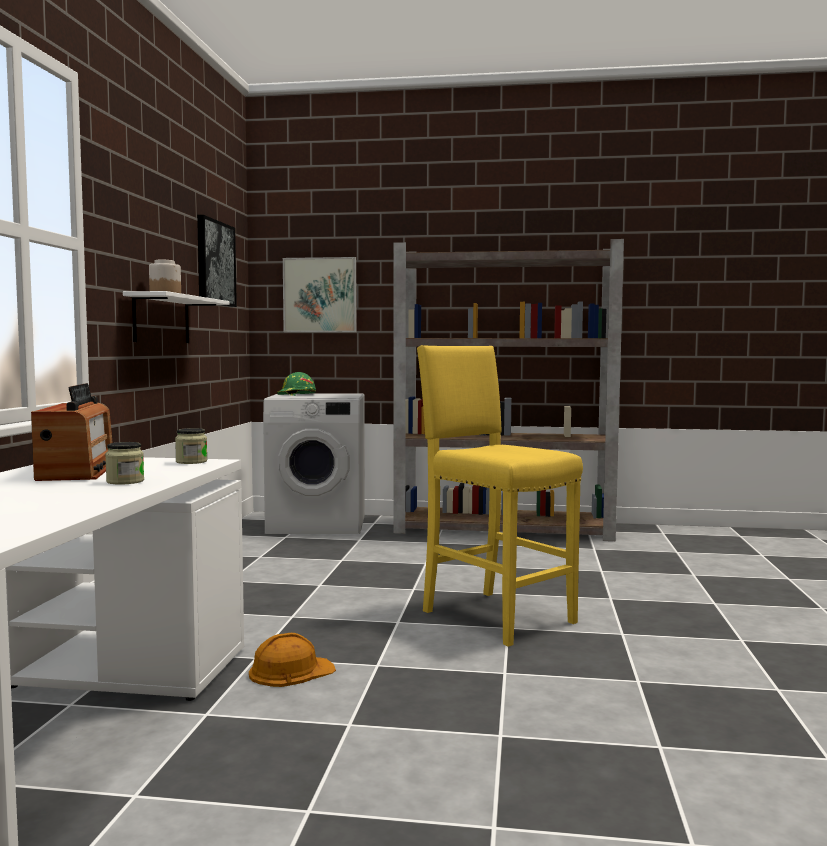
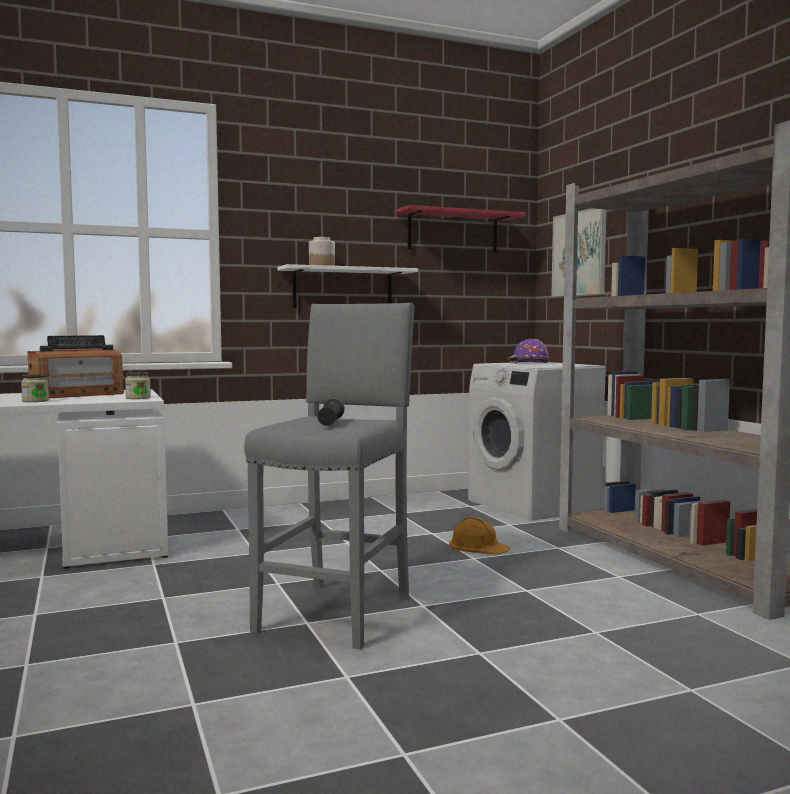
camera: 60 degrees right, 0 degrees up
picture [197,215,237,307] -> red shelf [395,205,526,253]
orange hard hat [249,633,336,687] -> orange hard hat moved to [449,516,511,555]
green hard hat [277,372,316,396] -> purple hard hat [507,339,549,364]
yellow stool [417,345,583,647] -> grey stool [244,303,414,649]
none -> black flashlight [318,398,345,426]

